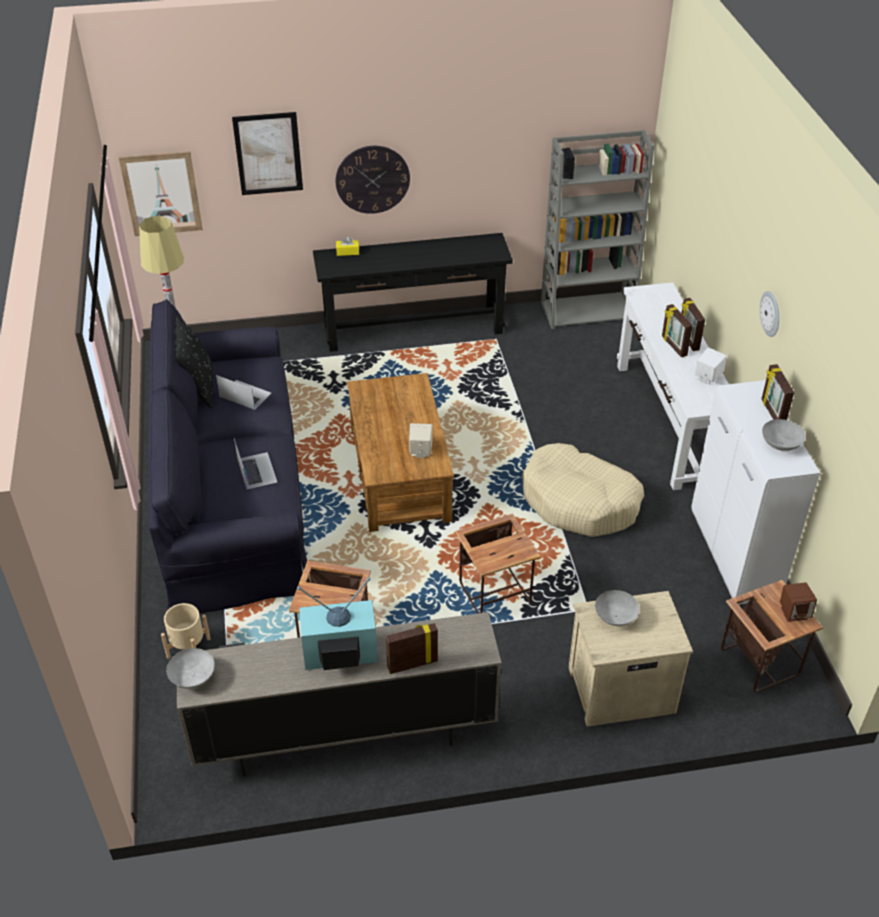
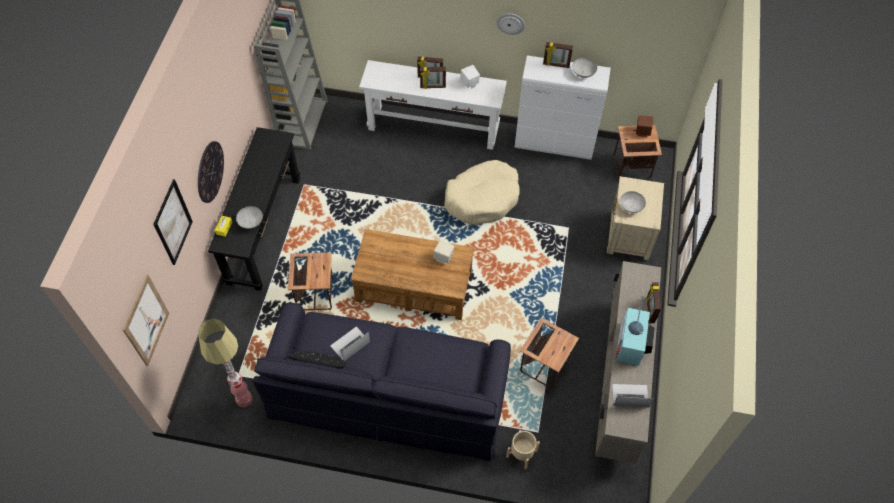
camera: 70 degrees left, 15 degrees up
grey bowl [166,648,215,689] -> grey bowl moved to [236,206,263,229]
laptop [234,439,278,490] -> laptop moved to [612,384,653,407]
side table [455,514,540,614] -> side table moved to [288,252,333,310]

